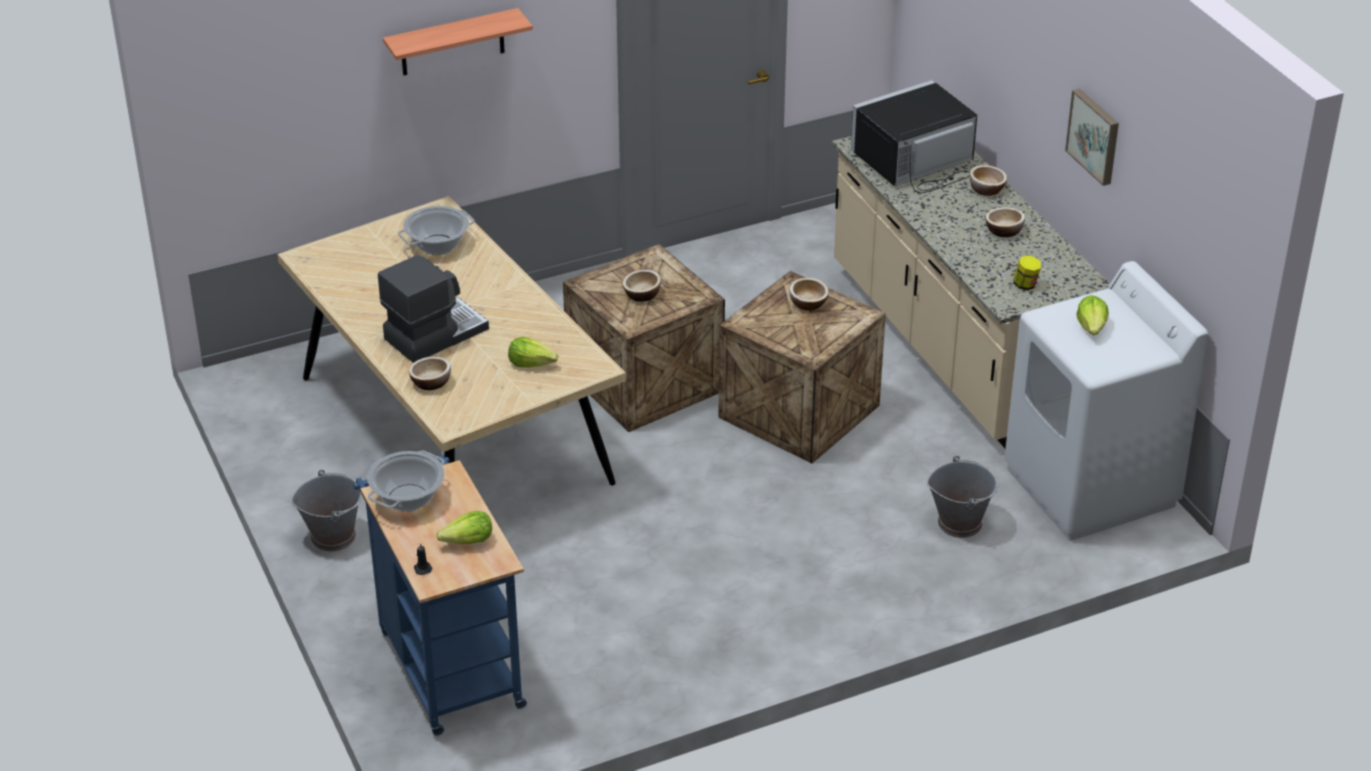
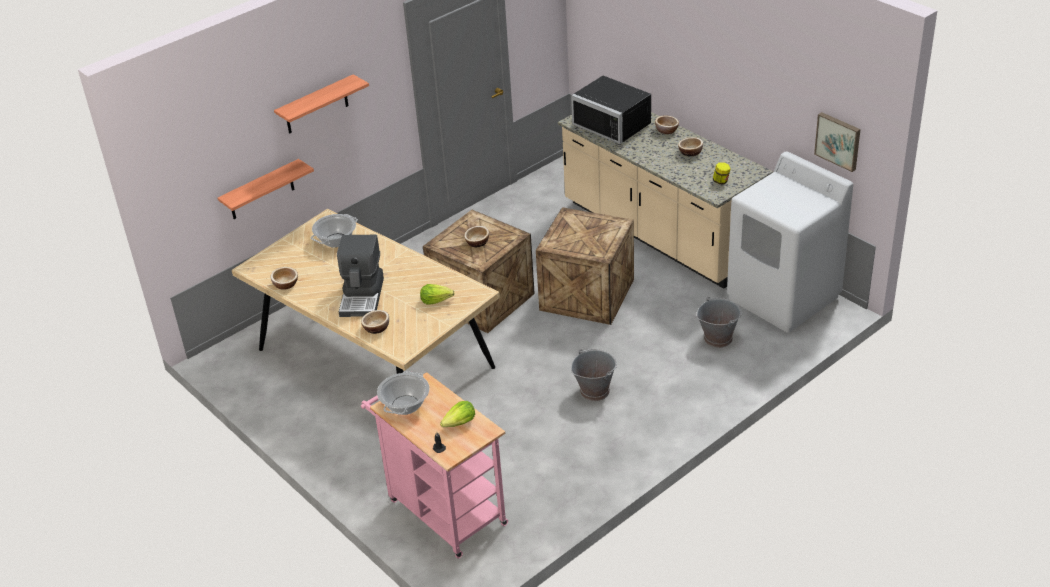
camera: 15 degrees left, 0 degrees up
grey bucket [291,470,363,552] -> grey bucket moved to [571,349,617,401]
blue cart [353,454,527,736] -> pink cart [361,372,508,559]
coffee machine [378,255,489,363] -> coffee machine turned 150 degrees clockwise [337,235,384,317]
bowl [789,278,829,311] -> bowl moved to [270,267,298,290]
black microwave [851,80,977,193] -> black microwave turned 90 degrees counterclockwise [571,76,652,144]
picture [1065,89,1119,186] -> picture moved to [814,112,860,172]
lettuce [1077,295,1109,336] -> none
none -> shelf [217,159,314,219]

